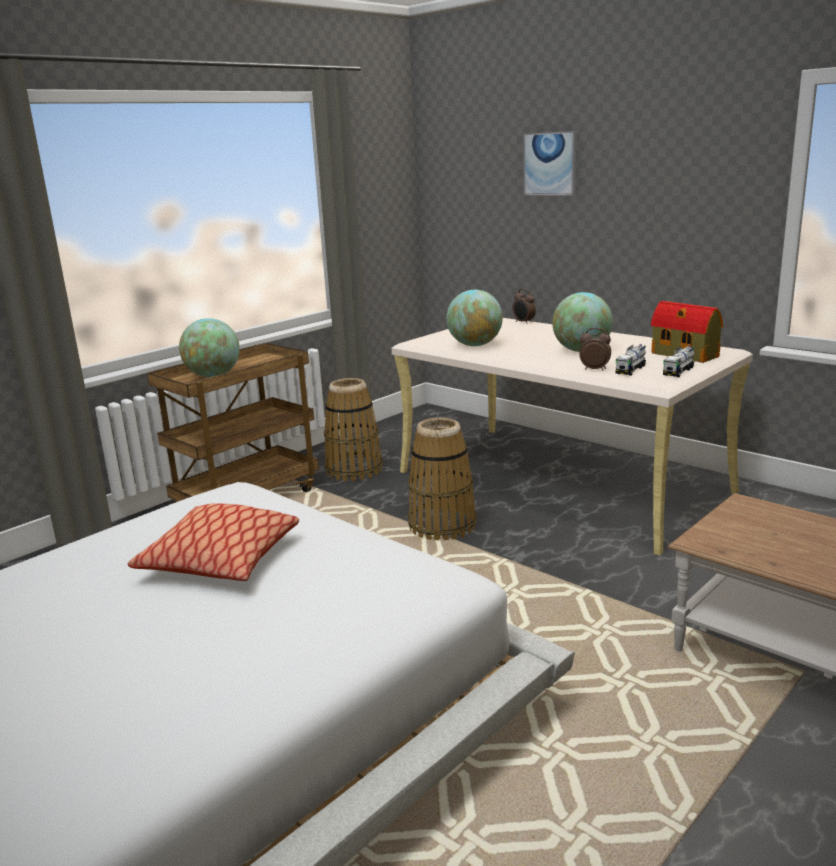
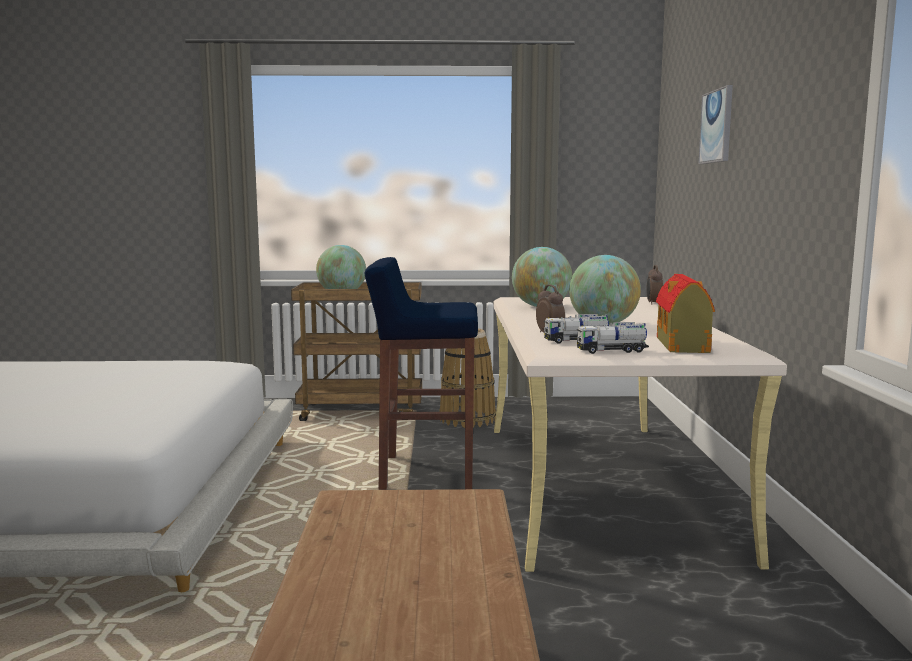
camera: 45 degrees right, 10 degrees down
pillow [128,503,299,581] -> none
basket [408,417,476,540] -> blue stool [365,257,478,490]

